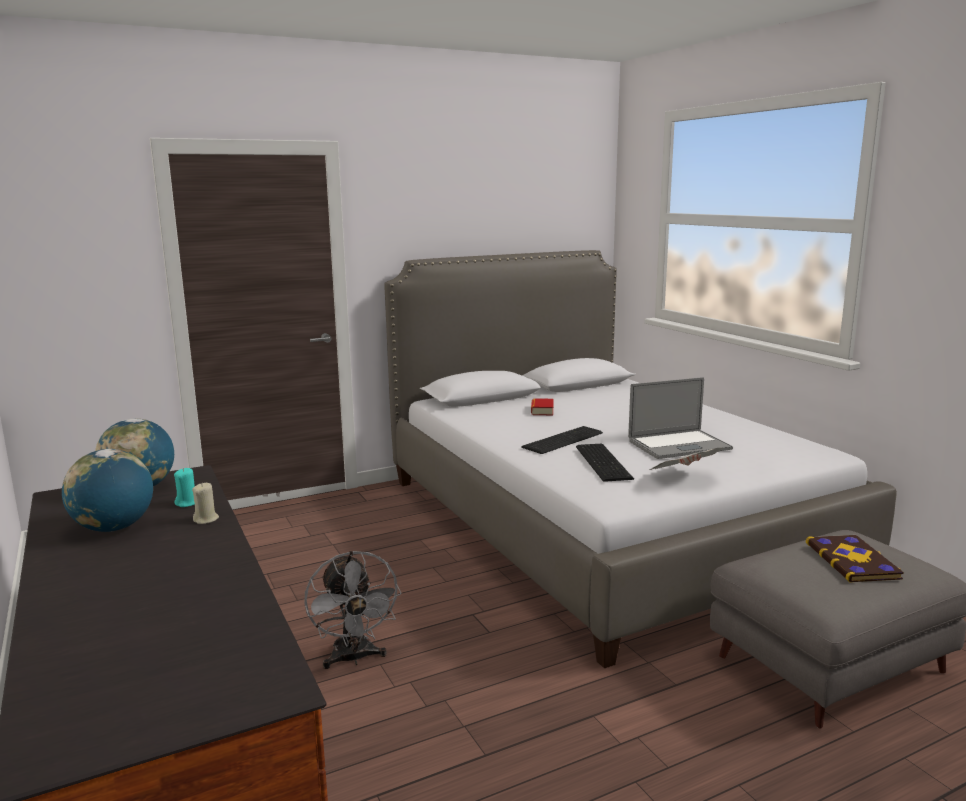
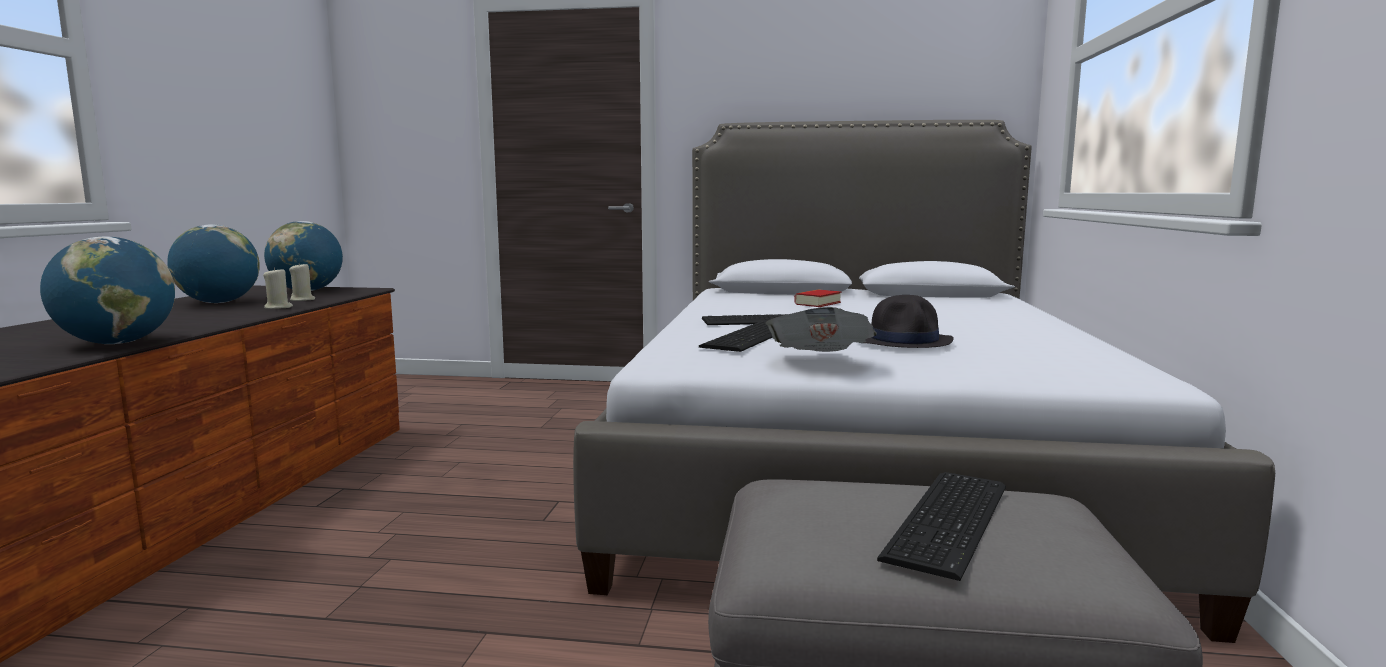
camera: 35 degrees right, 5 degrees down
turquoise candle [174,468,195,507] -> beige candle [289,262,315,301]
grey fan [304,551,401,669] -> none
laptop [628,377,733,459] -> black hat [865,295,954,348]
book [806,535,904,582] -> keyboard [877,472,1006,581]
none -> globe [40,237,175,344]

